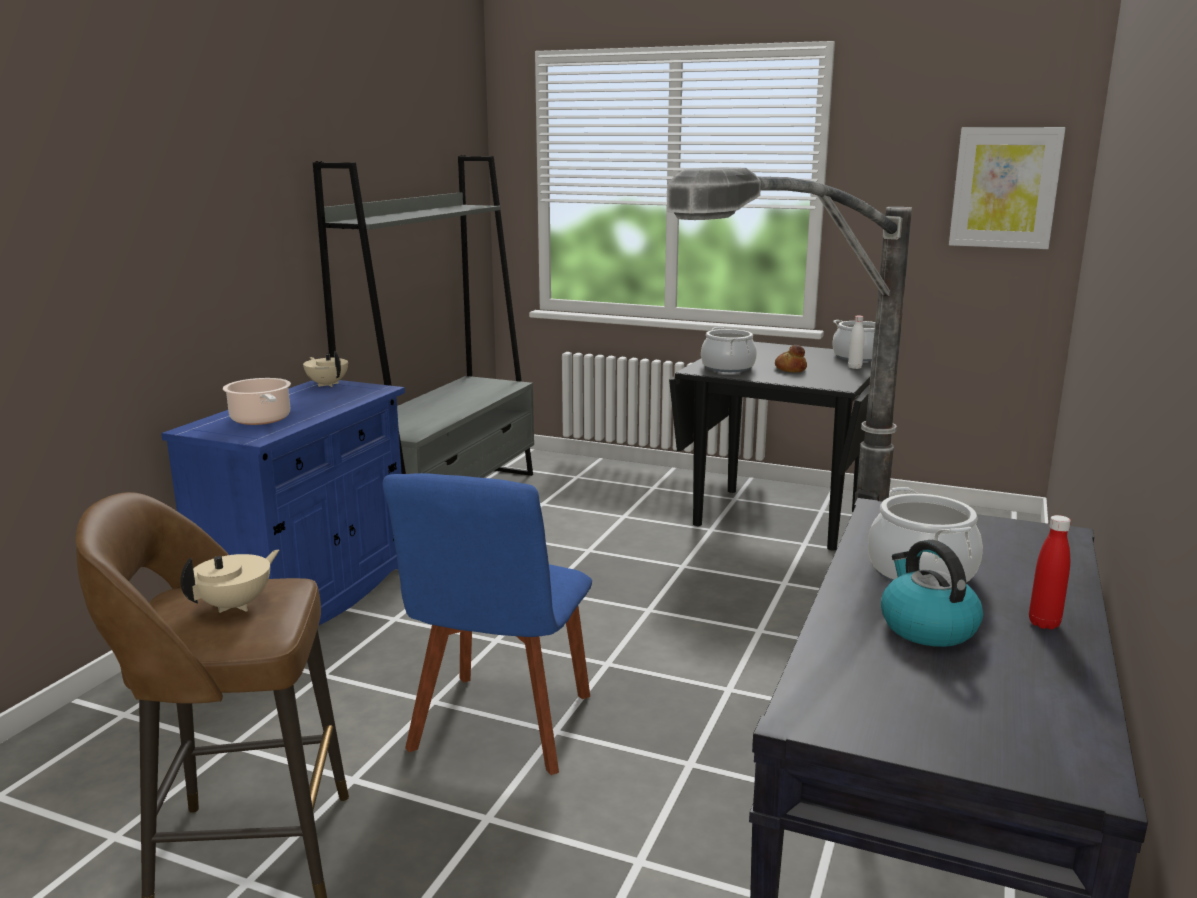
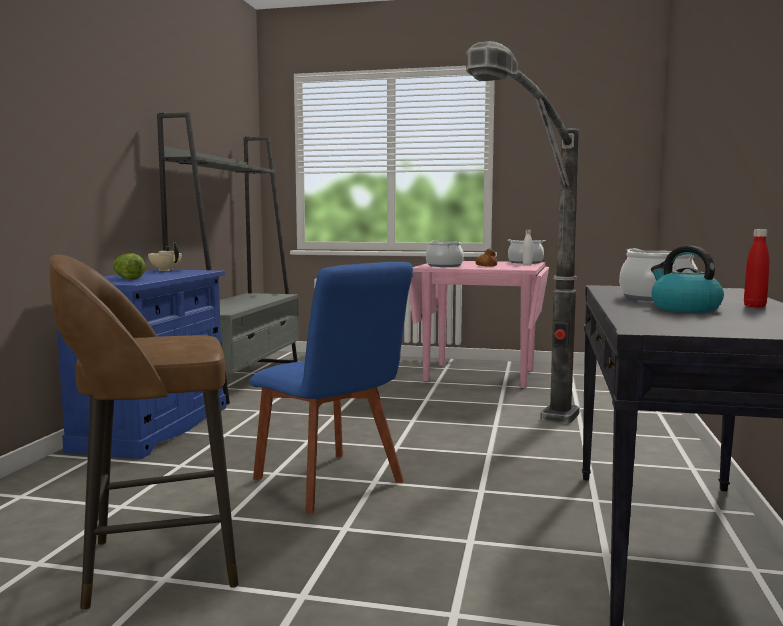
camera: 10 degrees left, 10 degrees down
beige teapot [180,550,279,613] -> none
cooking pot [223,378,291,425] -> lettuce [113,253,145,280]
blue chair [383,473,592,775] -> blue chair turned 45 degrees counterclockwise [249,262,413,513]
black dining table [669,342,872,550] -> pink dining table [409,261,549,388]
picture [949,127,1066,249] -> none

